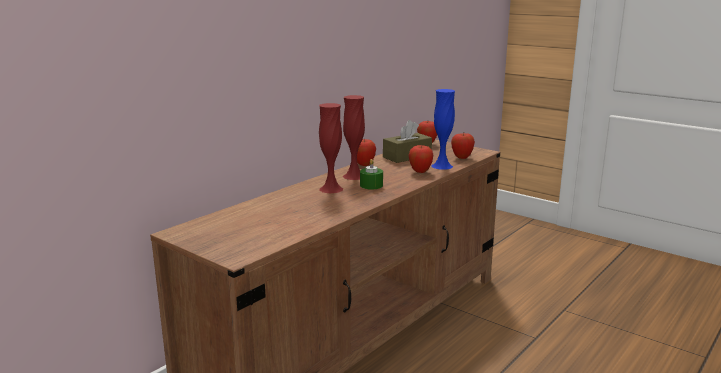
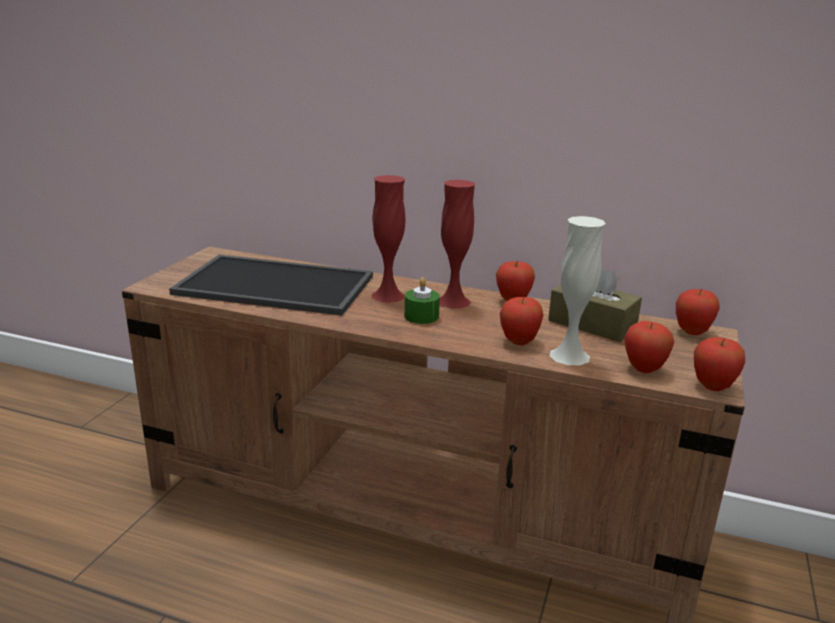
camera: 70 degrees right, 5 degrees up
blue vase [431,89,455,170] -> white vase [550,216,606,365]
none -> tray [169,255,373,316]
none -> apple [694,337,745,391]

